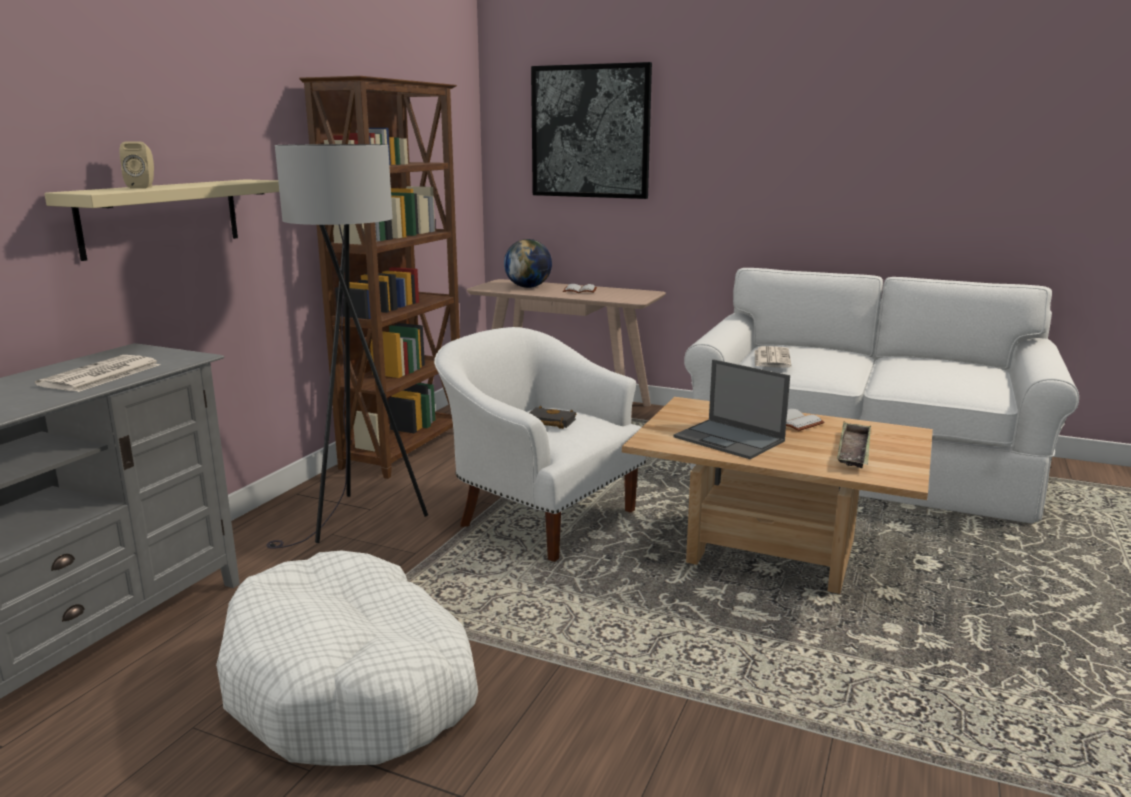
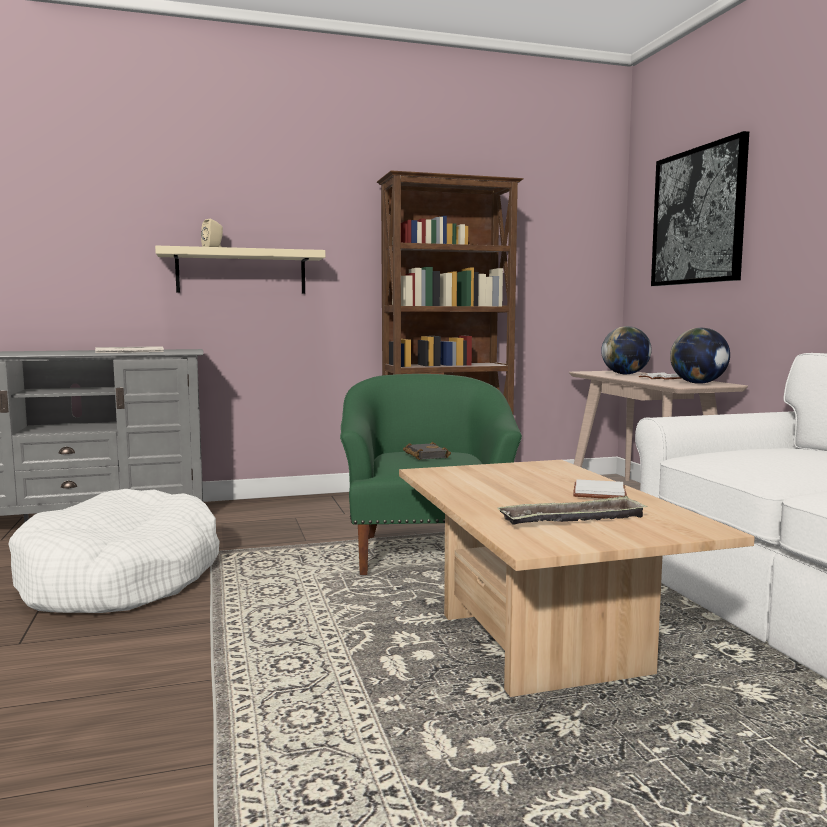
camera: 50 degrees right, 10 degrees down
grey floor lamp [267,144,428,549] -> none
white armchair [434,327,646,562] -> green armchair [340,374,522,575]
laptop [674,359,790,459] -> none
newspaper [755,346,792,368] -> none
none -> globe [670,328,730,384]

